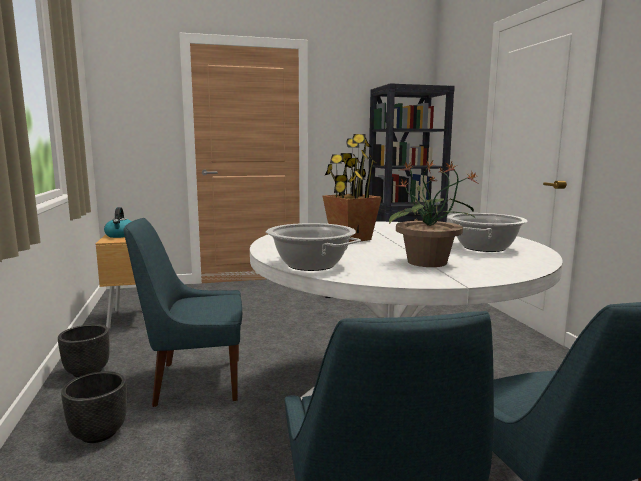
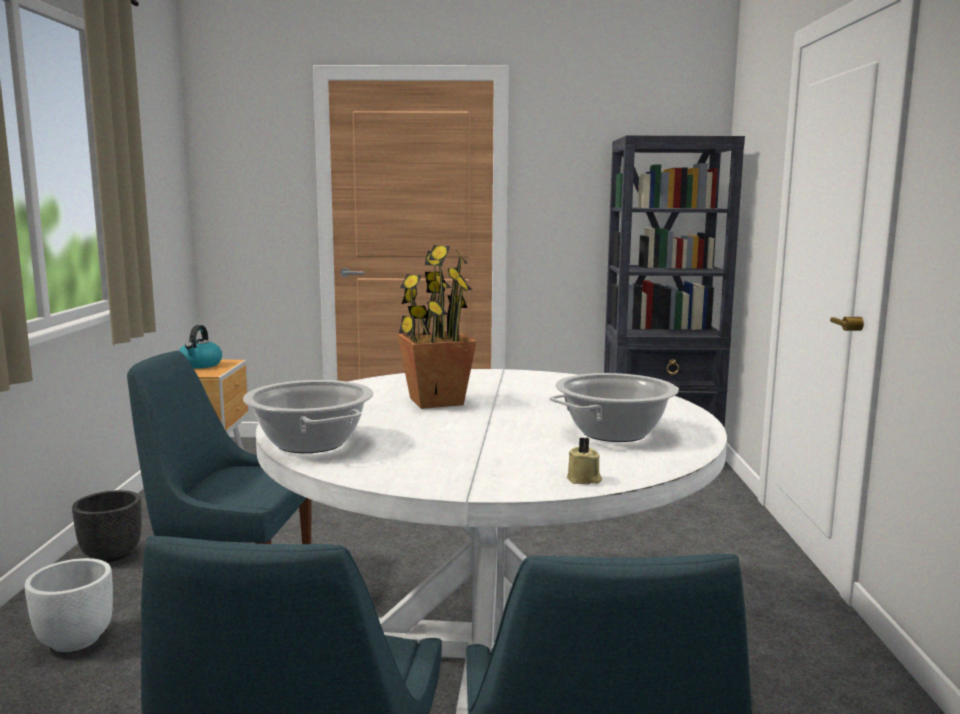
camera: 15 degrees right, 0 degrees up
black planter [61,371,127,443] -> white planter [25,558,113,652]
potted plant [389,161,478,267] -> none
none -> beige candle [567,438,602,484]

